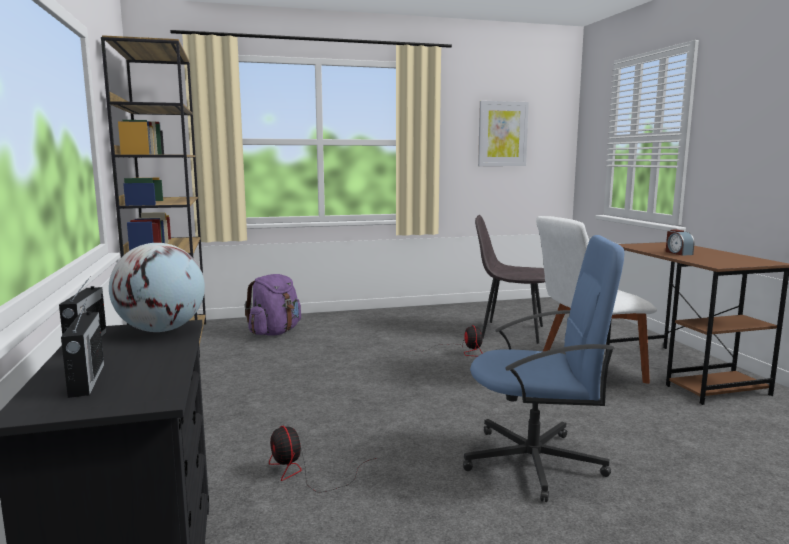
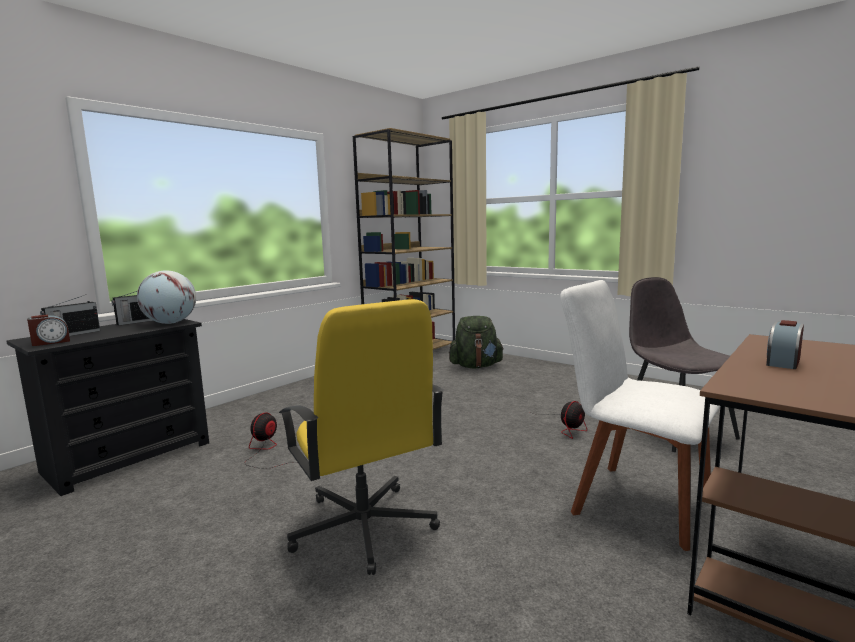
camera: 55 degrees right, 0 degrees up
purple backpack [244,274,301,335] -> green backpack [449,316,504,369]
blue office chair [463,235,624,502] -> yellow office chair [279,299,444,575]
picture [478,101,529,166] -> none
none -> alarm clock [27,315,70,346]

